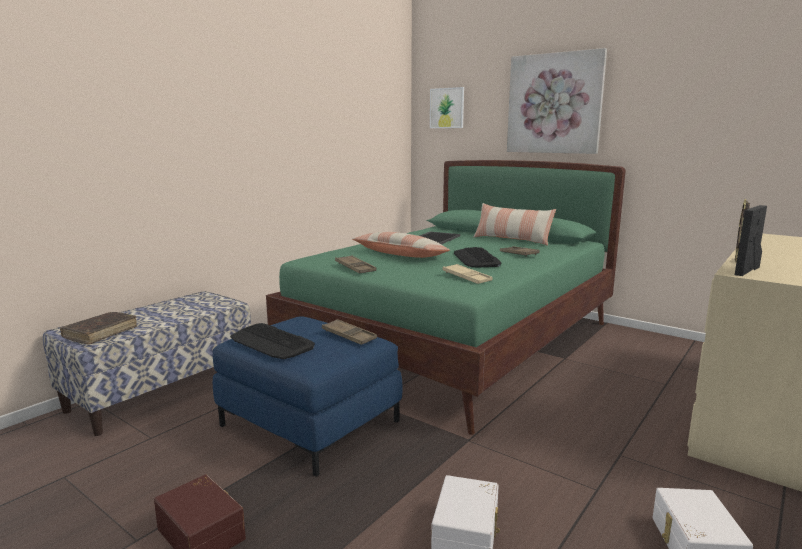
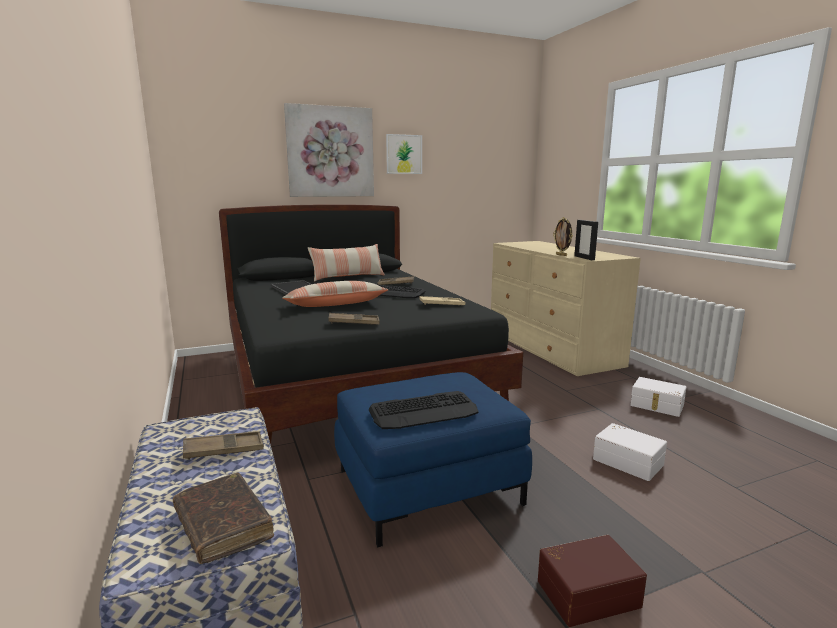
camera: 60 degrees left, 0 degrees up
green bed [266,160,626,435] -> black bed [219,204,523,444]
brown tray [322,319,377,345] -> brown tray moved to [183,431,264,460]
picture [430,87,464,128] -> picture moved to [386,134,422,174]

